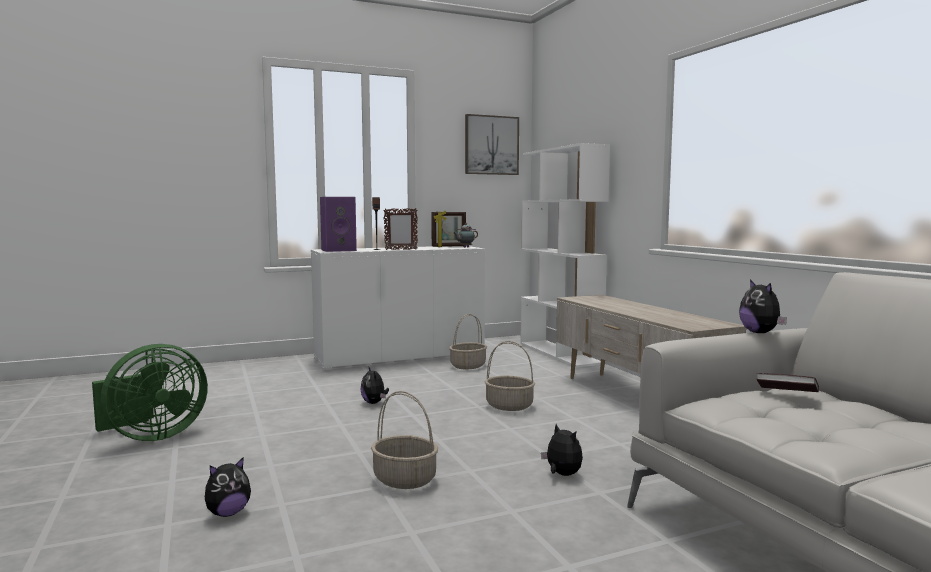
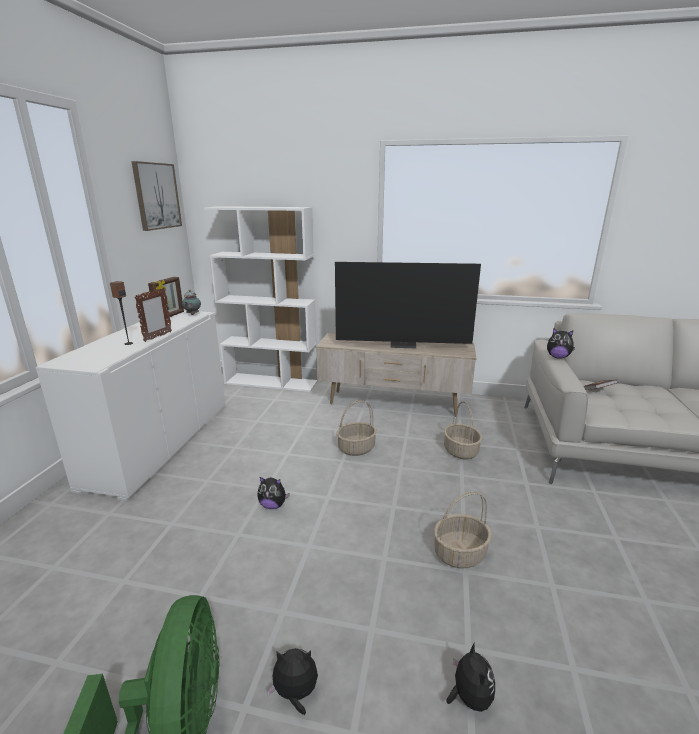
camera: 55 degrees left, 15 degrees up
purple speaker [320,197,357,252] -> none
basket [449,314,487,369] -> basket moved to [444,401,482,459]
plush toy [541,424,583,476] -> plush toy moved to [267,648,318,715]
none -> television [335,262,481,348]

